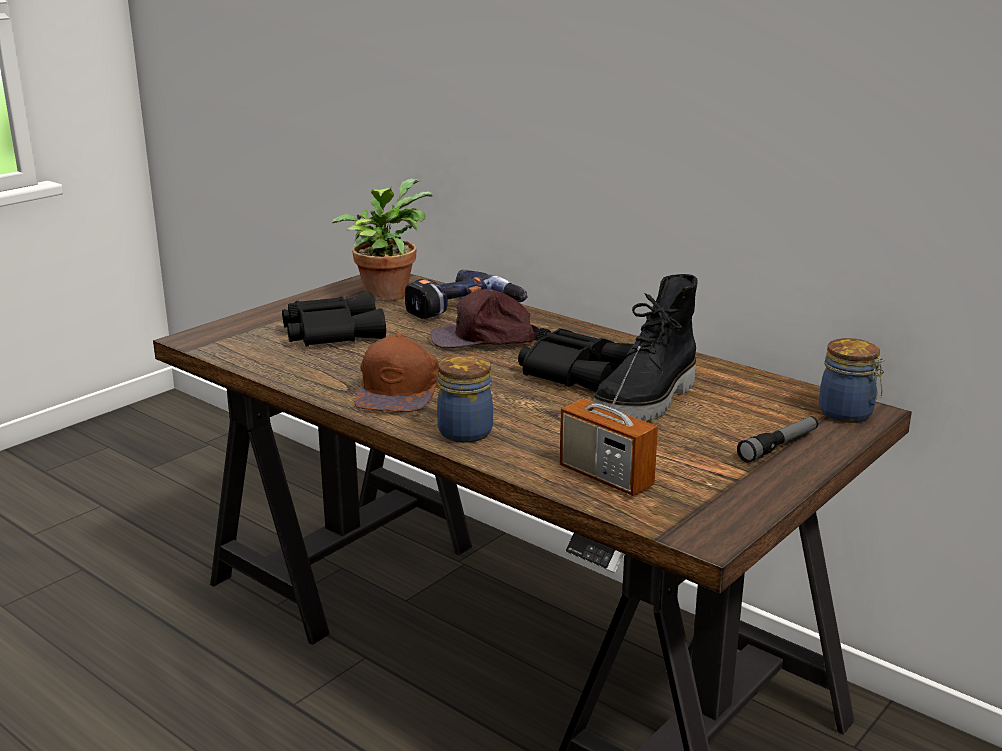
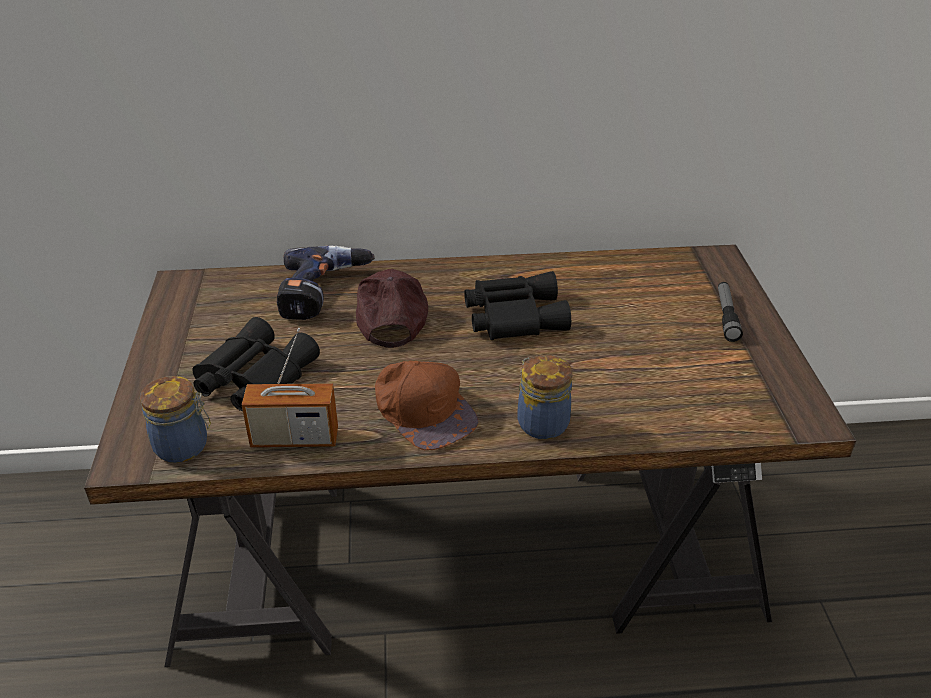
camera: 45 degrees left, 15 degrees up
potted plant [332,178,433,301] -> none
brown cap [430,289,539,348] -> brown cap turned 135 degrees clockwise [356,269,428,348]
radio [560,346,658,496] -> radio moved to [241,328,338,447]
black boot [593,274,698,421] -> none
jar [819,338,885,423] -> jar moved to [140,376,211,463]

